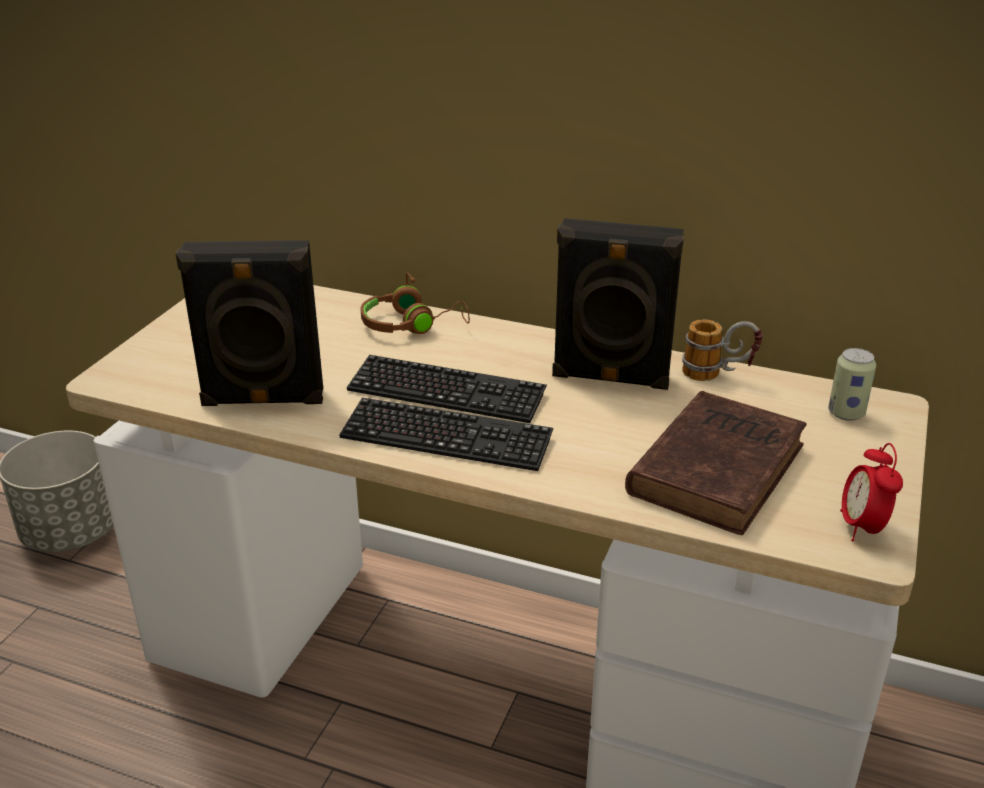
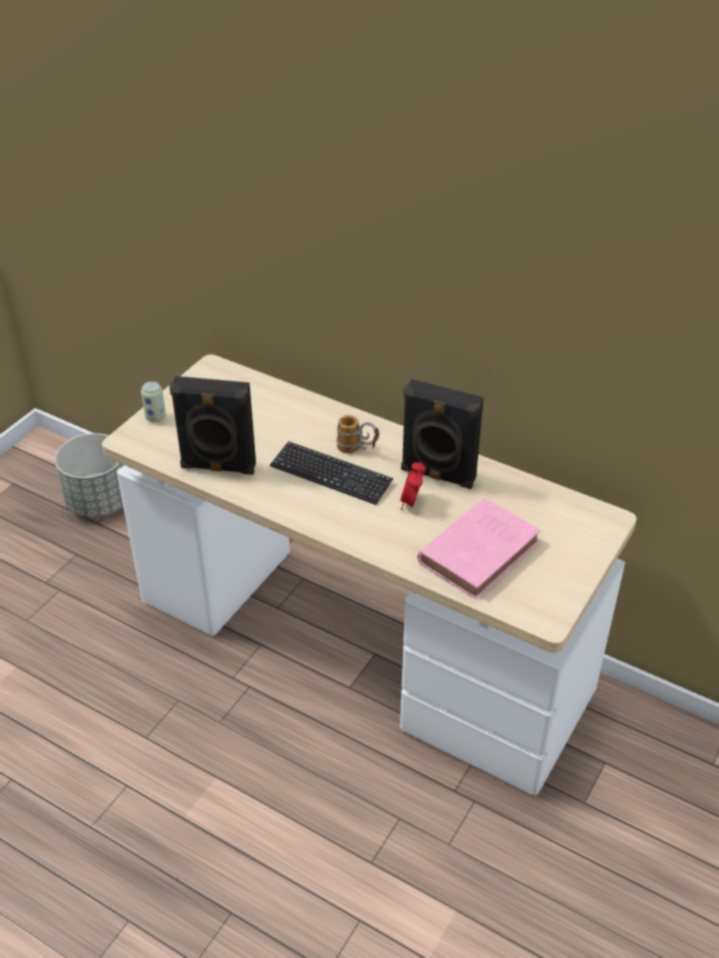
camera: 10 degrees right, 10 degrees up
keyboard [339,398,553,471] -> none
brown headphones [361,272,470,334] -> none
brown book [625,391,807,535] -> pink book [418,498,541,599]
mug [682,319,763,381] -> mug moved to [336,415,379,454]
can [828,348,876,421] -> can moved to [141,381,166,422]
alarm clock [840,443,903,541] -> alarm clock moved to [400,461,426,510]

